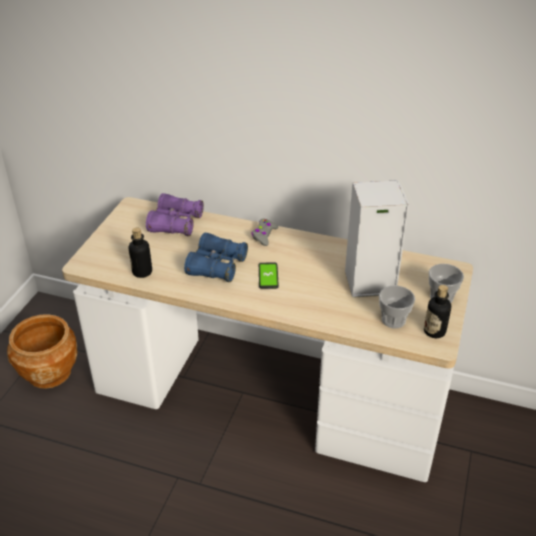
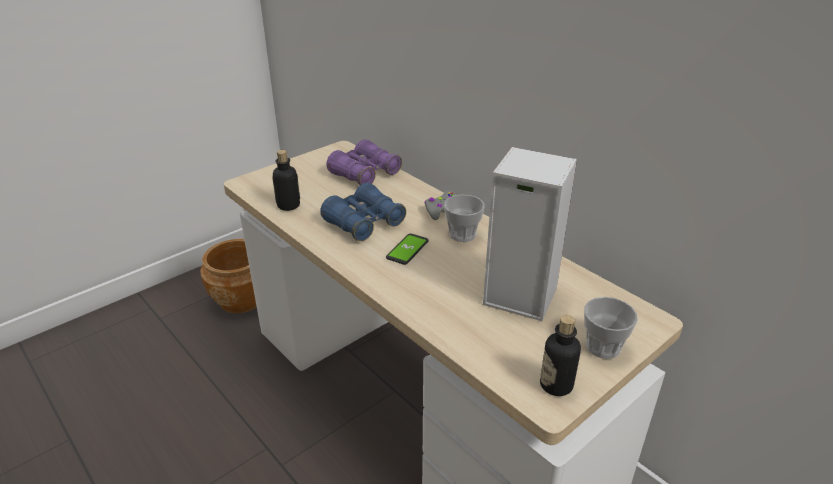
camera: 30 degrees right, 5 degrees down
cup [379,286,415,329] -> cup moved to [444,195,485,242]

